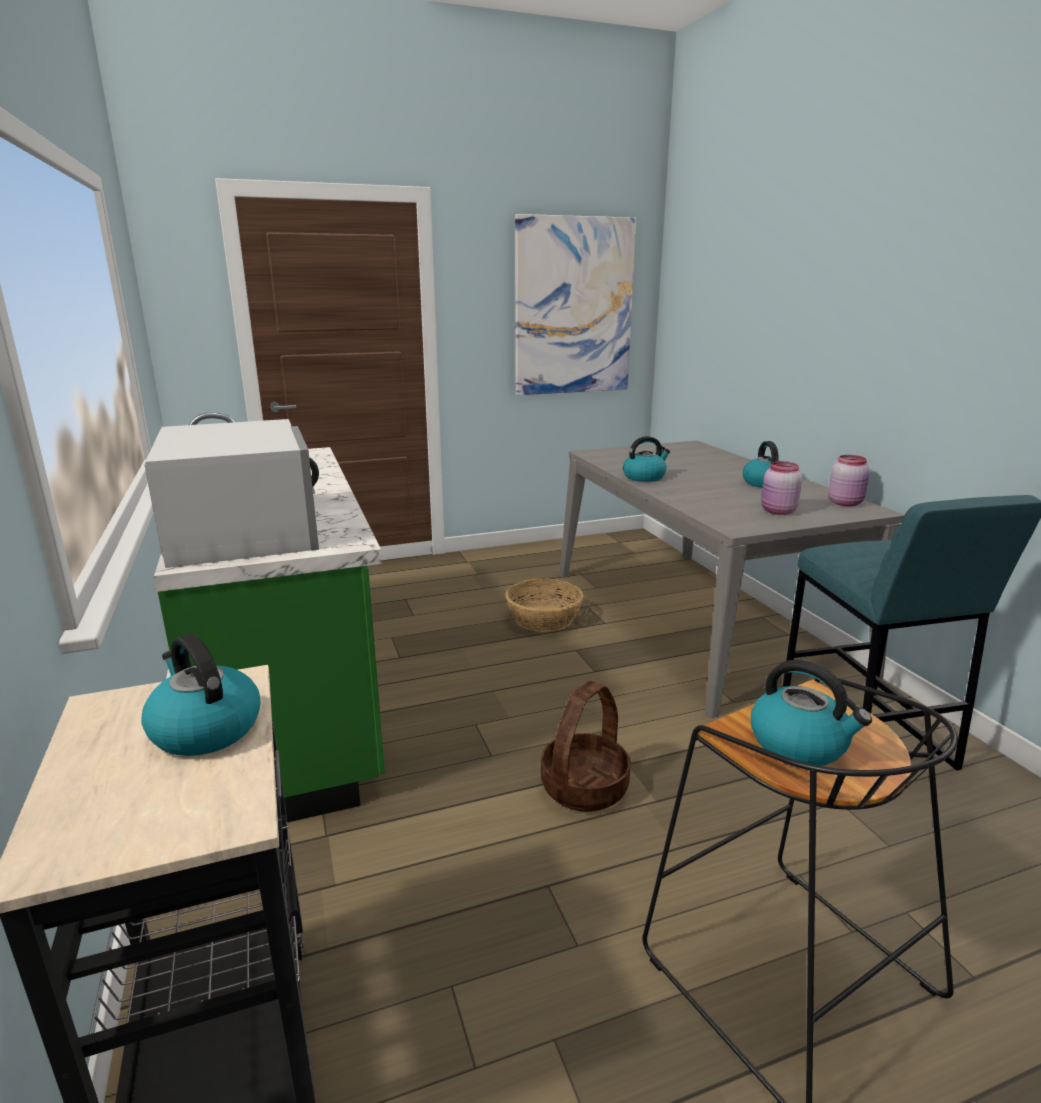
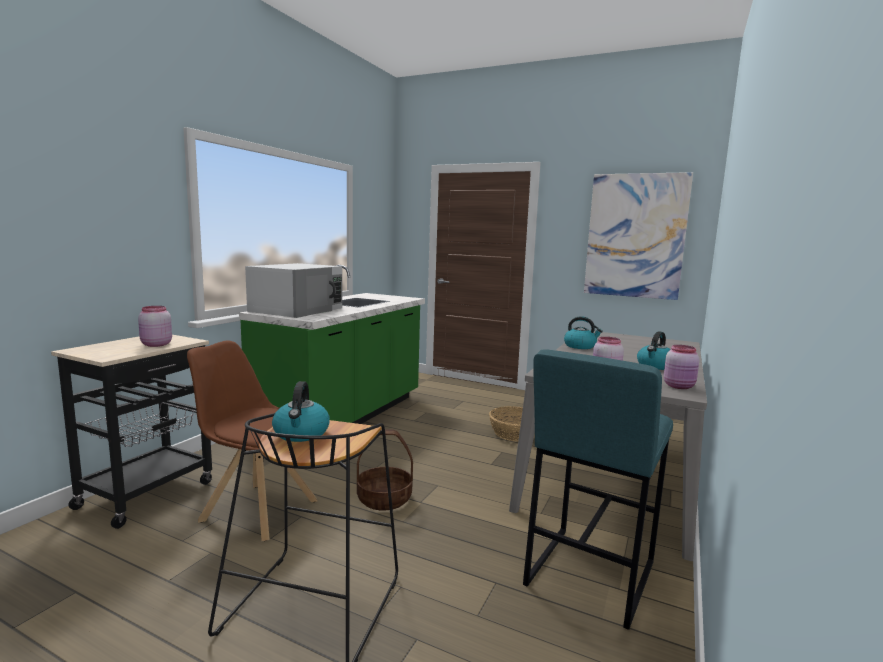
camera: 45 degrees right, 10 degrees down
kettle [141,634,261,756] -> pink jar [138,306,172,347]
none -> brown chair [187,340,318,541]

